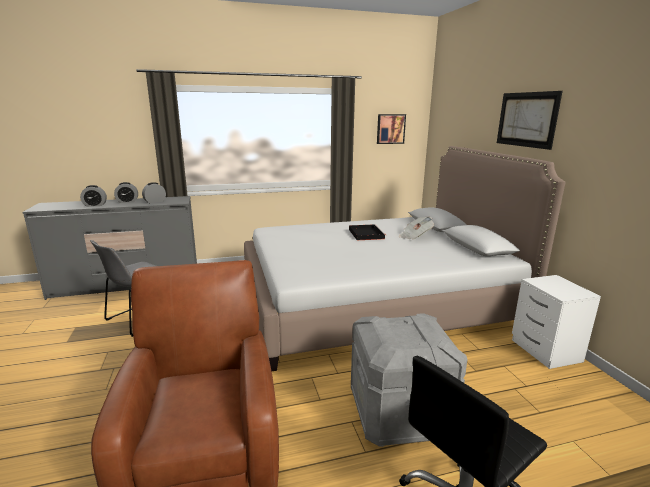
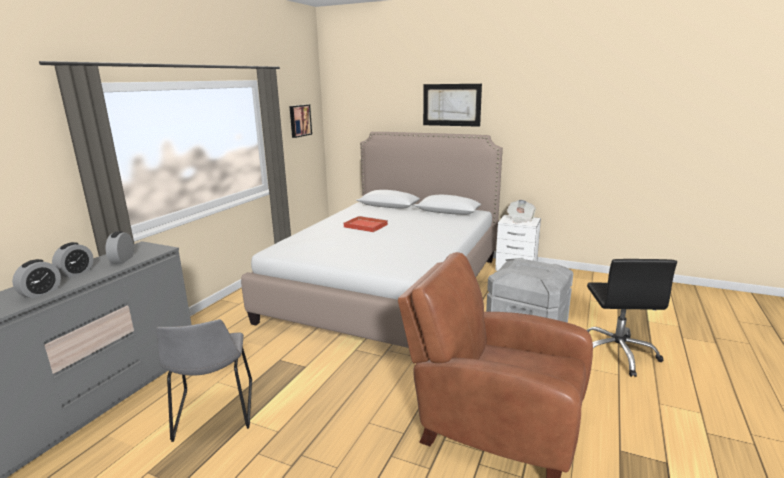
camera: 50 degrees left, 0 degrees up
black tray [349,224,386,240] -> red tray [344,216,388,232]
newspaper [399,217,434,240] -> newspaper moved to [507,200,536,223]

